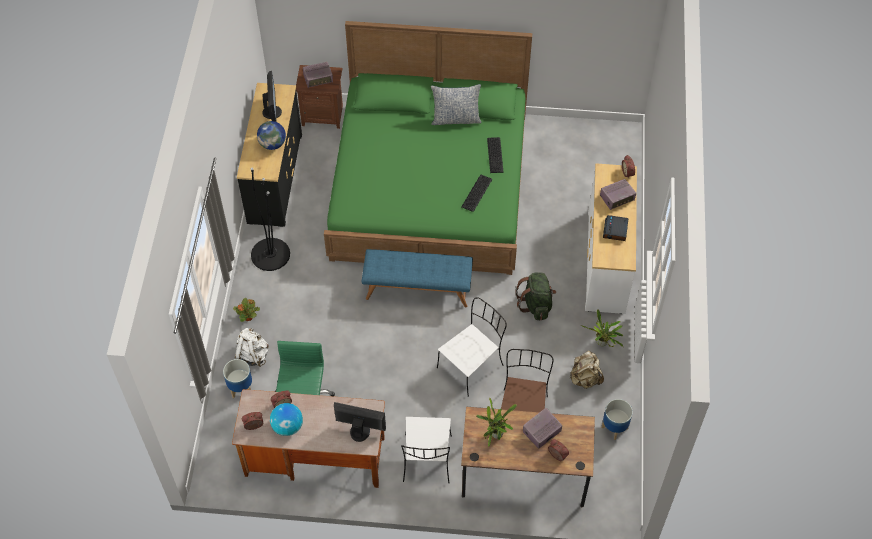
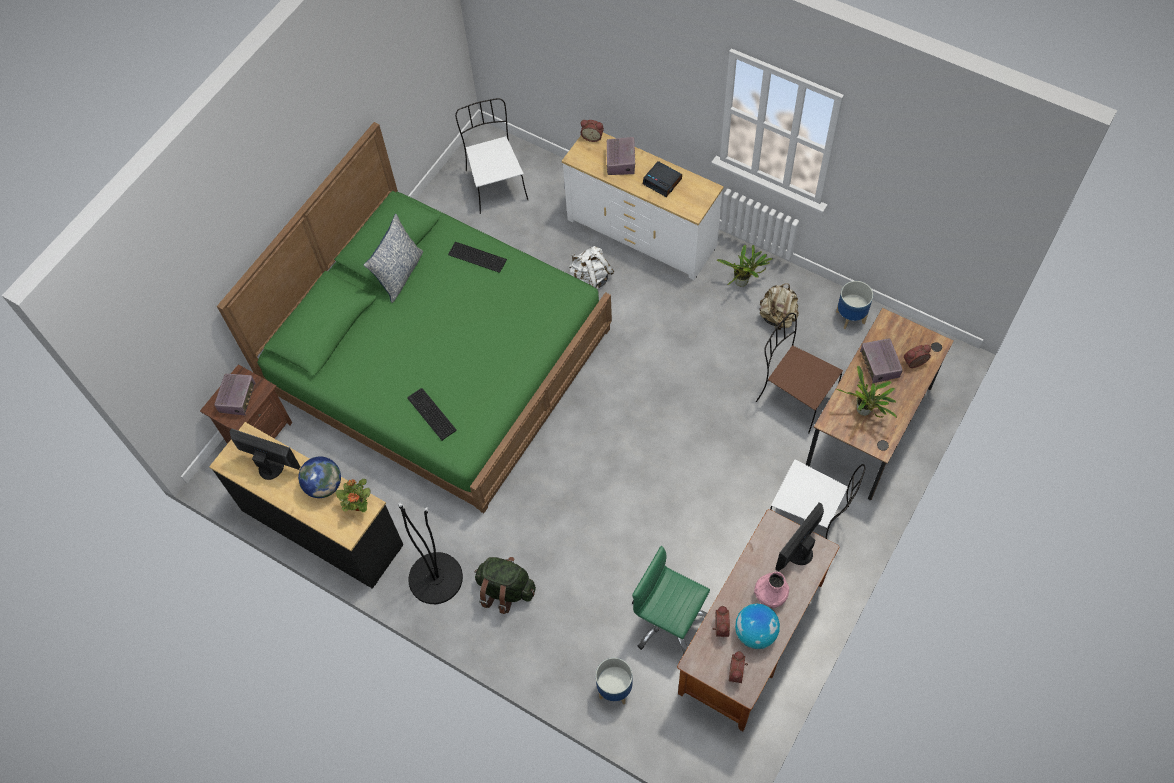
camera: 60 degrees left, 5 degrees up
potted plant [233,298,260,322] -> potted plant moved to [336,479,370,512]
white backpack [235,328,269,367] -> white backpack moved to [568,246,614,289]
blue bench [361,249,473,308] -> none
white chair [437,297,507,397] -> white chair moved to [455,98,528,214]
keyboard [461,175,492,212] -> keyboard moved to [408,388,457,440]
green backpack [515,272,556,320] -> green backpack moved to [475,557,536,614]
none -> pink vase [754,572,789,608]

